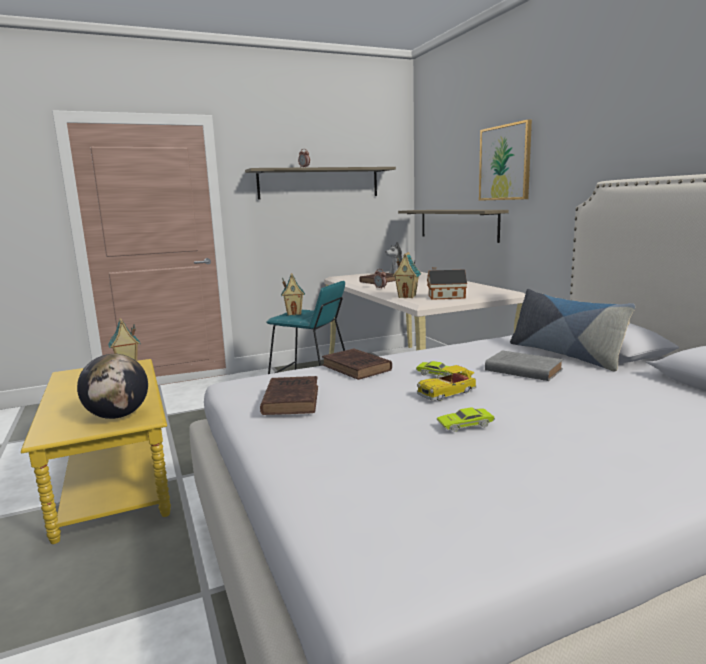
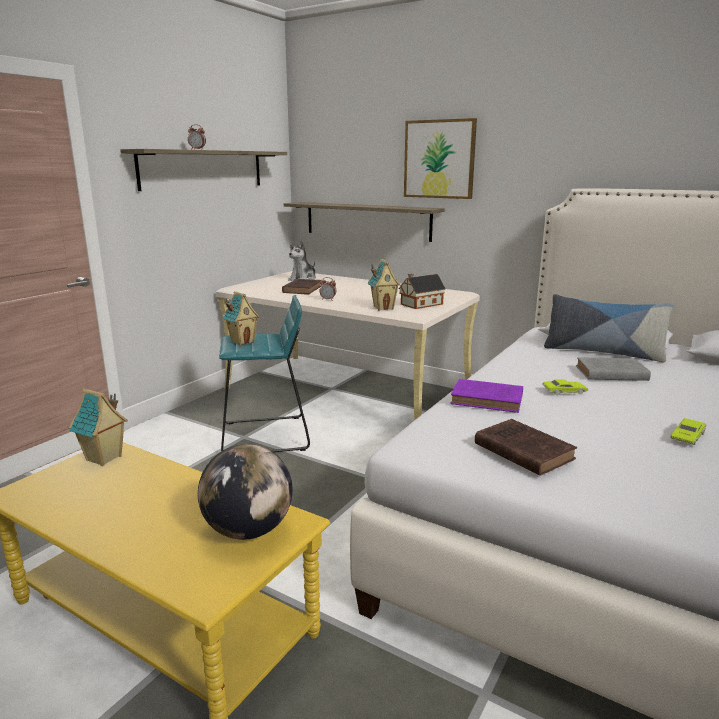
camera: 35 degrees left, 5 degrees up
brown book [322,348,392,380] -> purple book [450,379,523,413]
toy car [417,365,477,401] -> none

